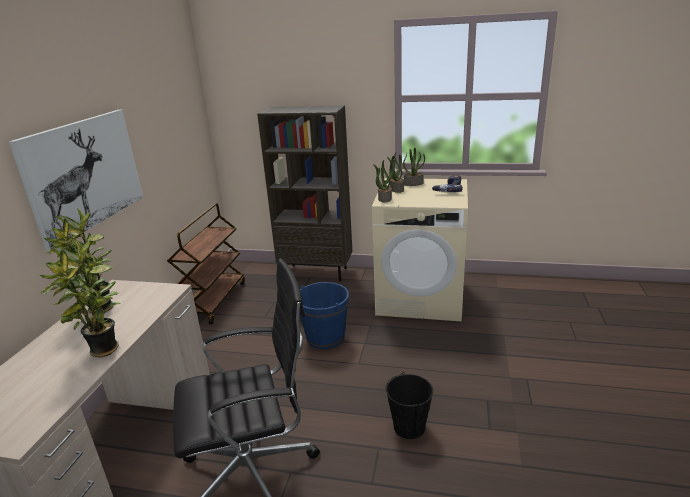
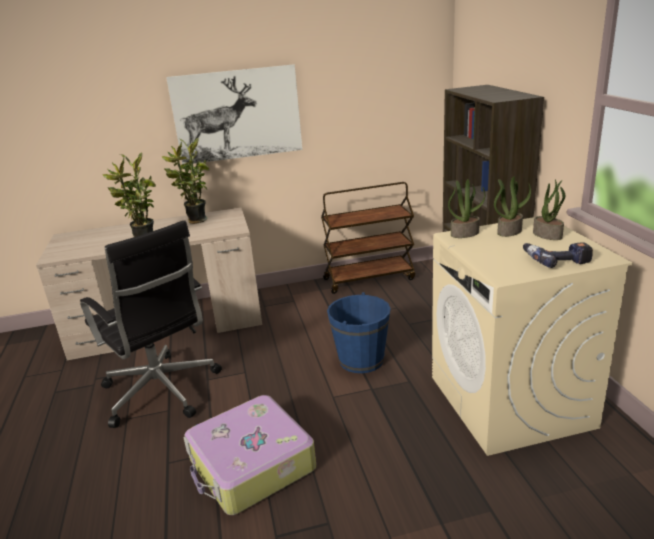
camera: 65 degrees right, 0 degrees up
black bucket [385,372,433,439] -> suitcase [184,395,316,515]

